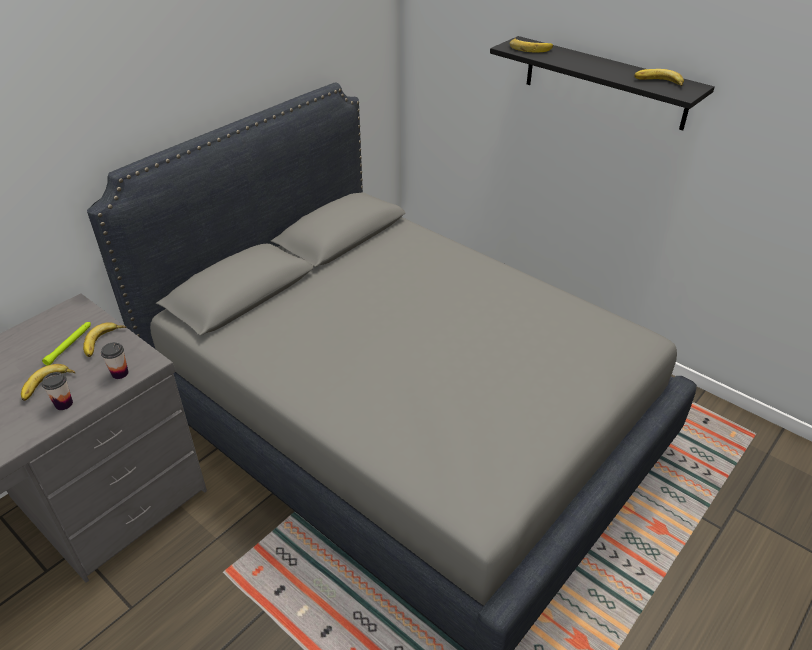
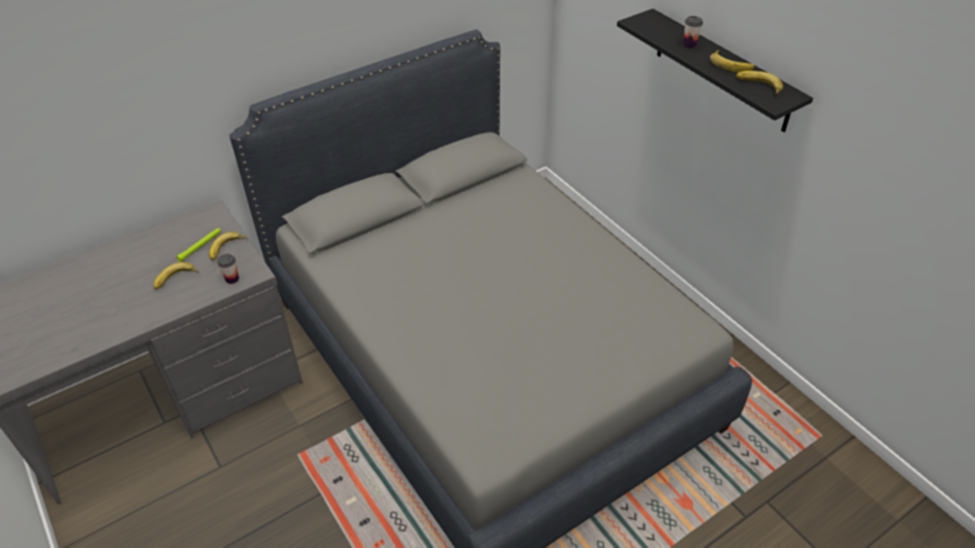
camera: 15 degrees right, 5 degrees up
cup [42,372,73,410] -> cup moved to [683,16,703,49]
banana [510,38,553,52] -> banana moved to [710,50,755,72]

